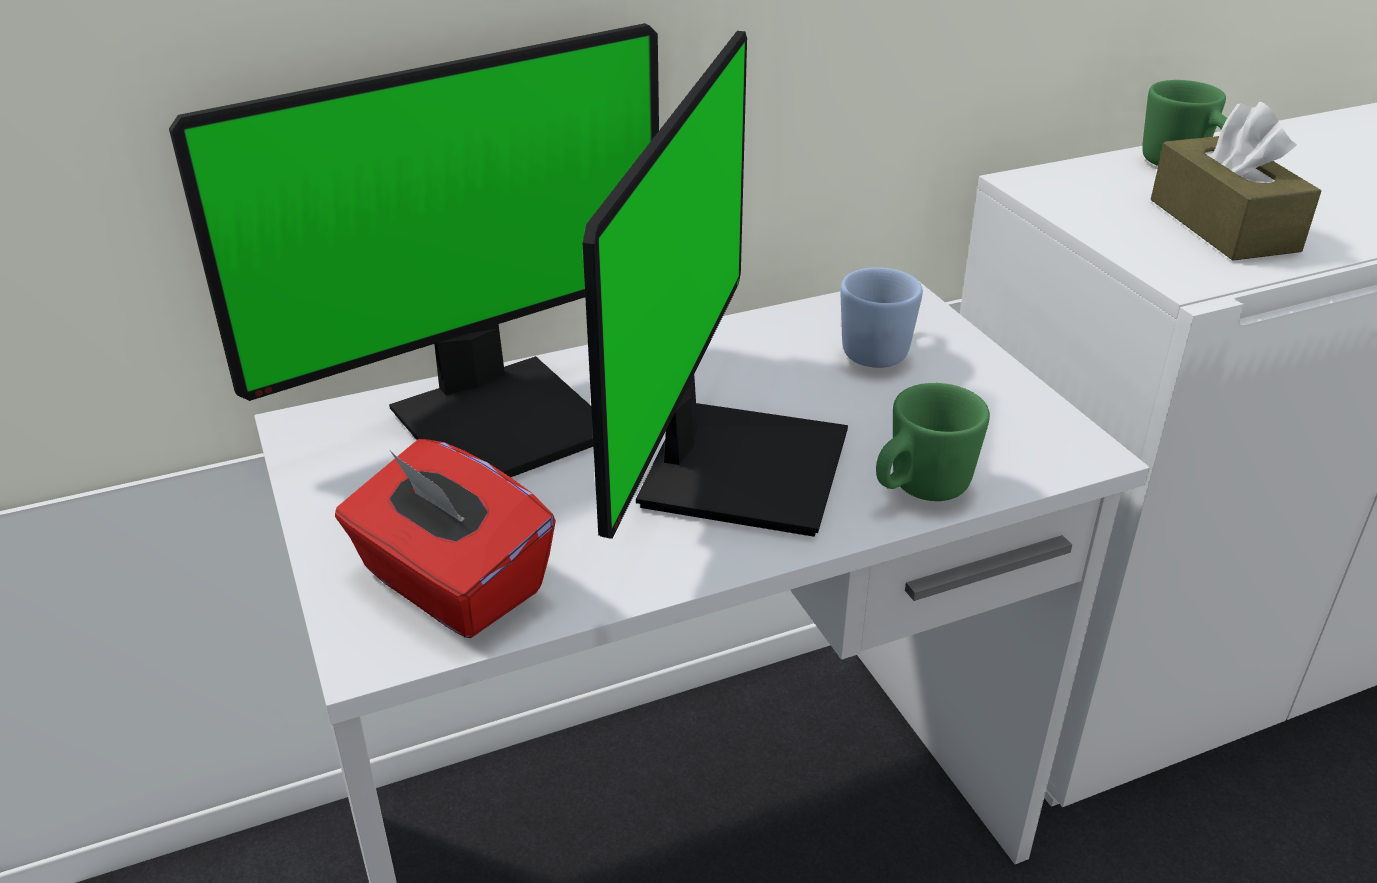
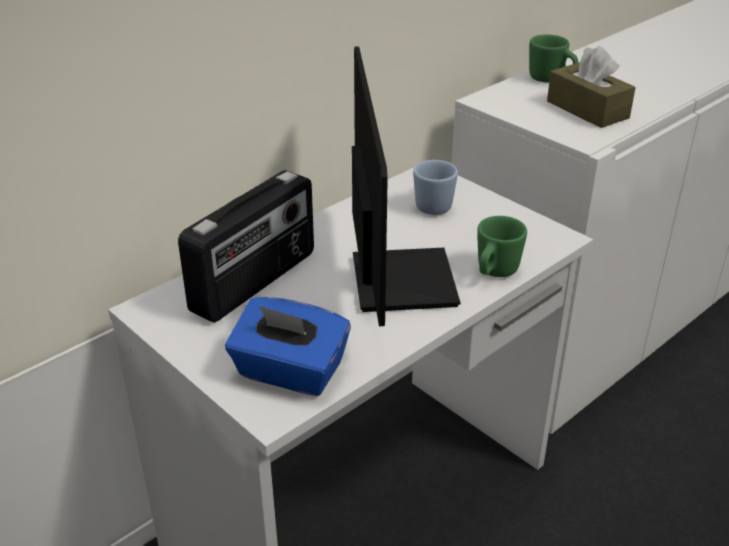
camera: 20 degrees left, 0 degrees up
monitor [169,23,659,477] -> radio [178,170,314,323]
red tissue box [335,439,556,638] -> blue tissue box [225,297,351,396]

